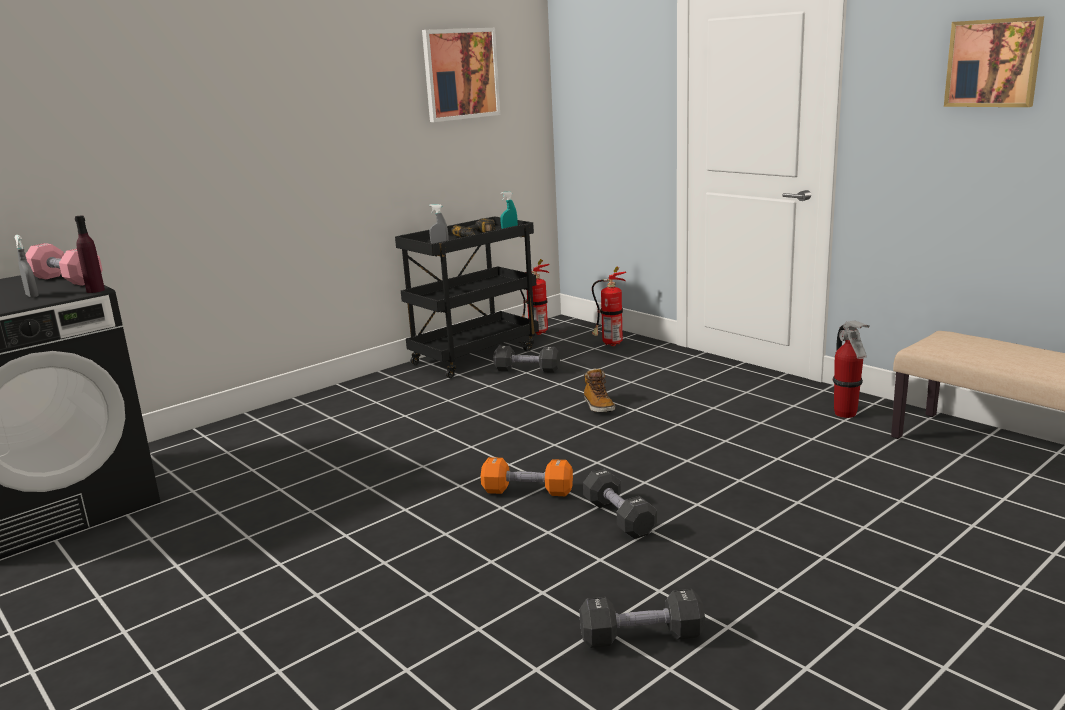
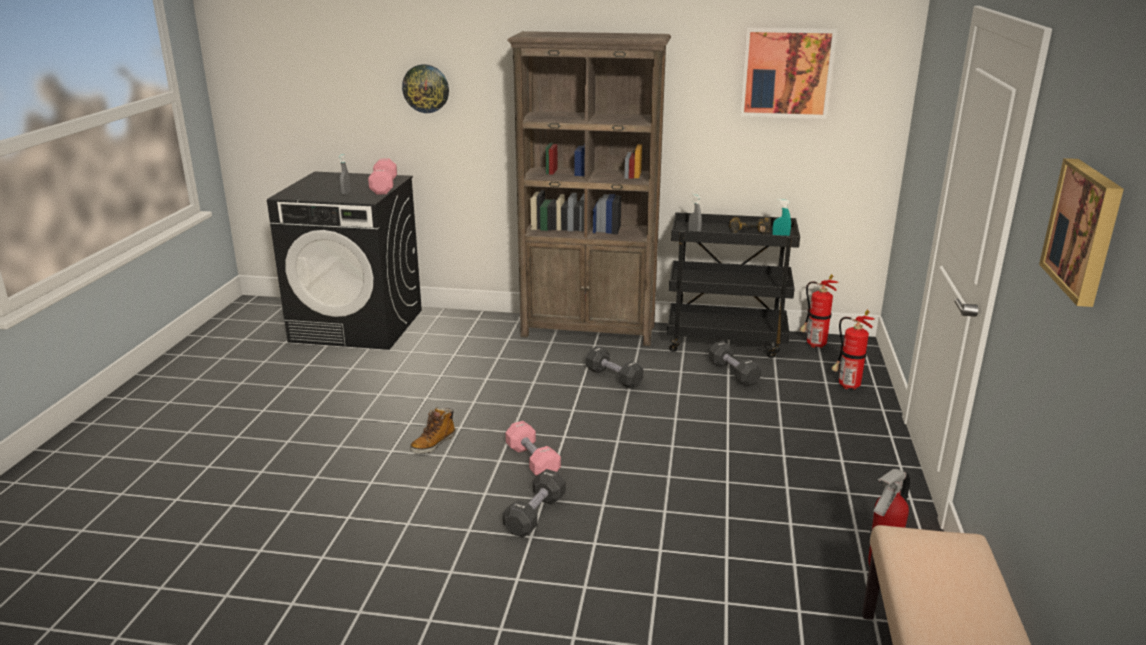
camera: 50 degrees right, 5 degrees up
purple bottle [75,215,105,293] -> none
orange dumbbell [481,457,573,496] -> pink dumbbell [505,421,561,476]
black dumbbell [579,589,705,648] -> black dumbbell moved to [586,346,643,389]
boot [584,368,615,413] -> boot moved to [410,407,456,454]
none -> wall clock [402,64,449,113]
none -> brown bookcase [507,31,671,346]

